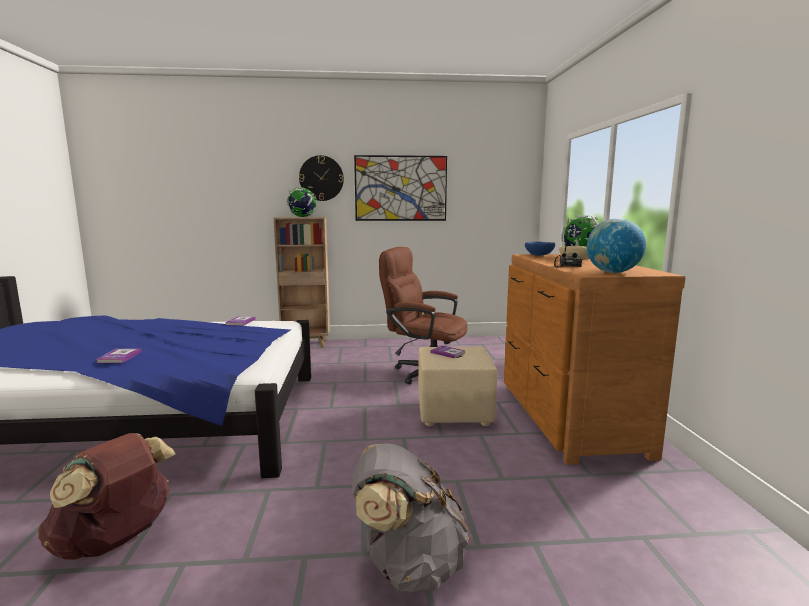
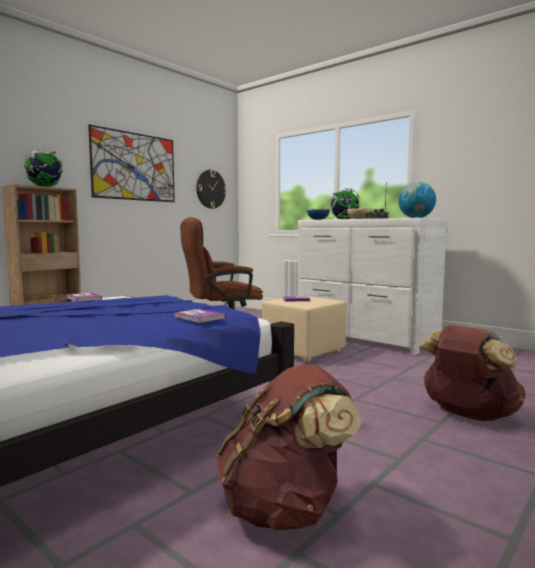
camera: 45 degrees left, 5 degrees down
book [95,349,142,363] -> book moved to [174,309,226,323]
wall clock [299,155,344,201] -> wall clock moved to [196,170,226,209]
grey backpack [352,443,469,592] -> brown backpack [419,325,526,421]
brown dresser [504,254,685,465] -> white dresser [298,218,447,355]

